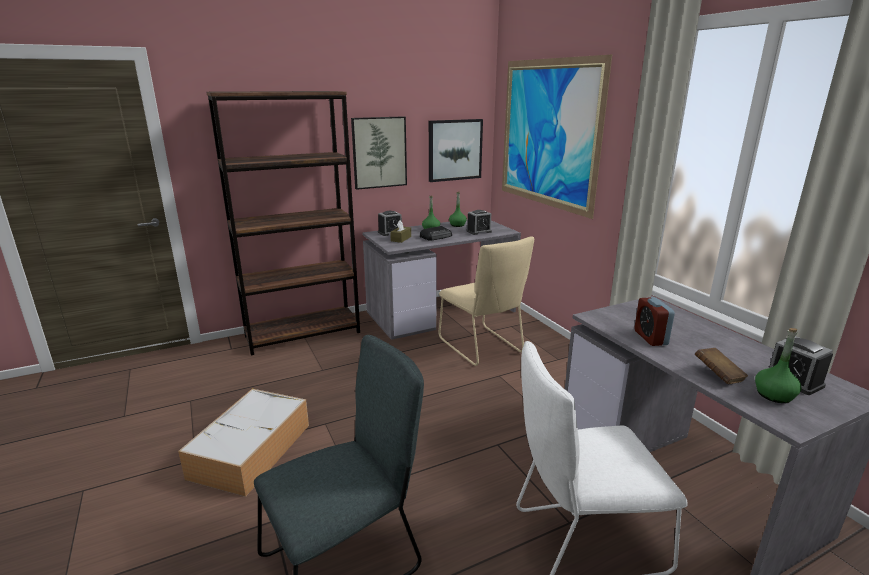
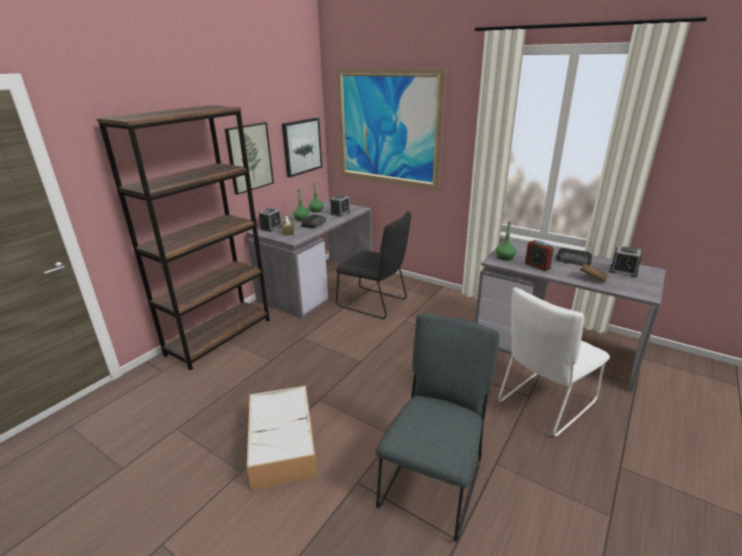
camera: 30 degrees left, 5 degrees up
beige chair [438,236,534,366] -> black chair [336,211,411,319]
green bottle [755,328,802,403] -> green bottle moved to [496,221,516,260]
none -> radio [557,248,592,265]

